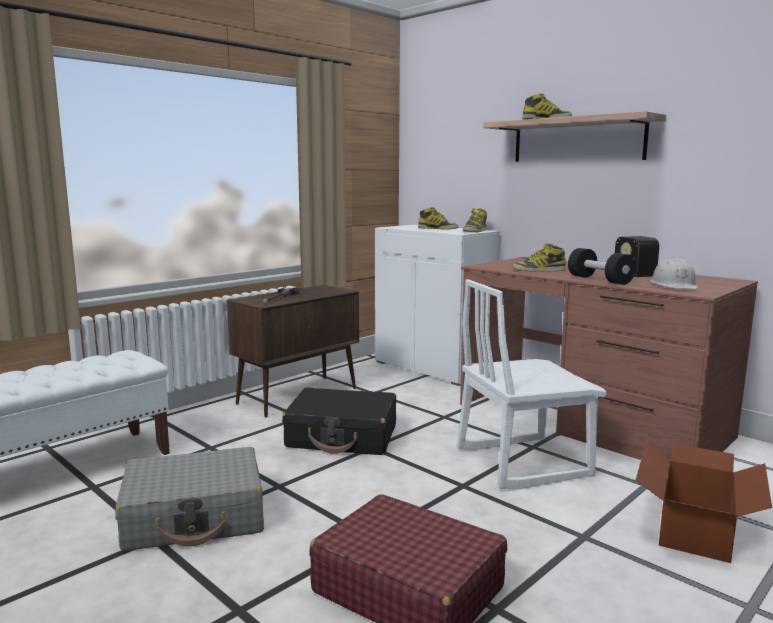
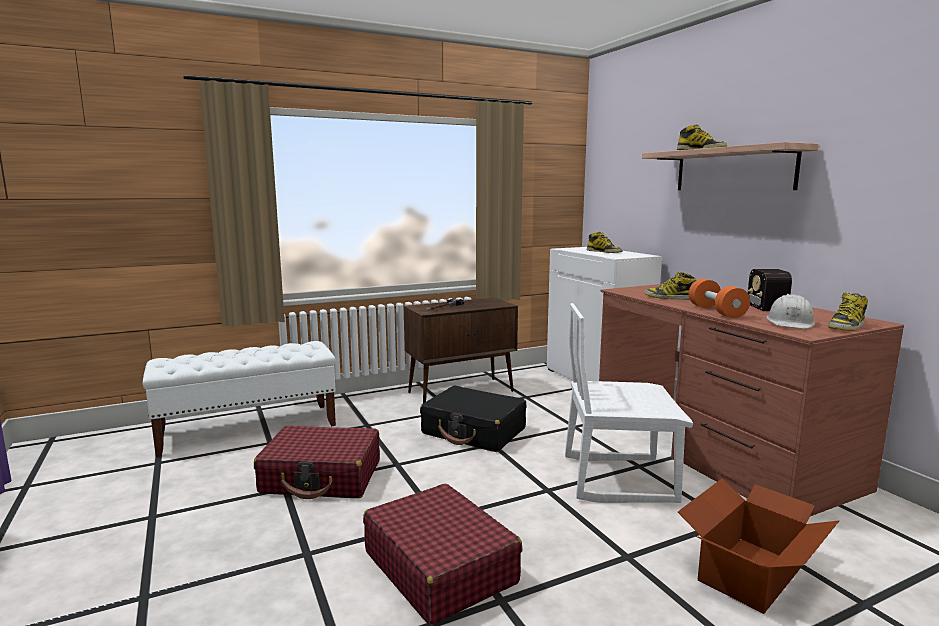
camera: 20 degrees right, 0 degrees up
grey suitcase [115,447,264,551] -> red suitcase [254,425,380,499]
boot [463,208,487,232] -> boot moved to [828,293,868,331]
black dumbbell [568,248,636,285] -> orange dumbbell [689,279,750,318]

